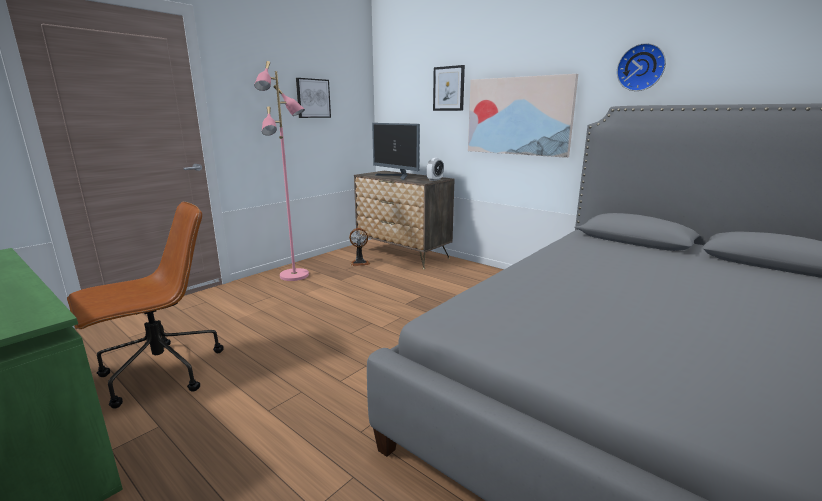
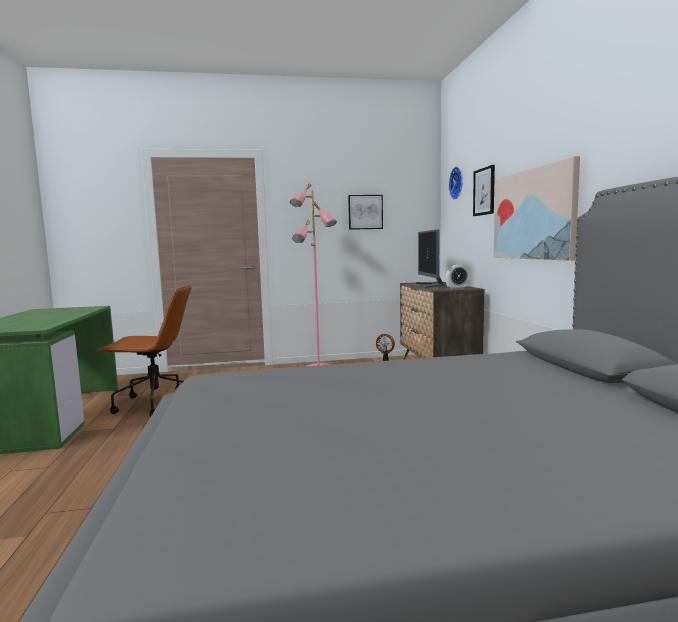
camera: 40 degrees right, 10 degrees down
wall clock [617,43,666,91] -> wall clock moved to [449,167,463,200]

